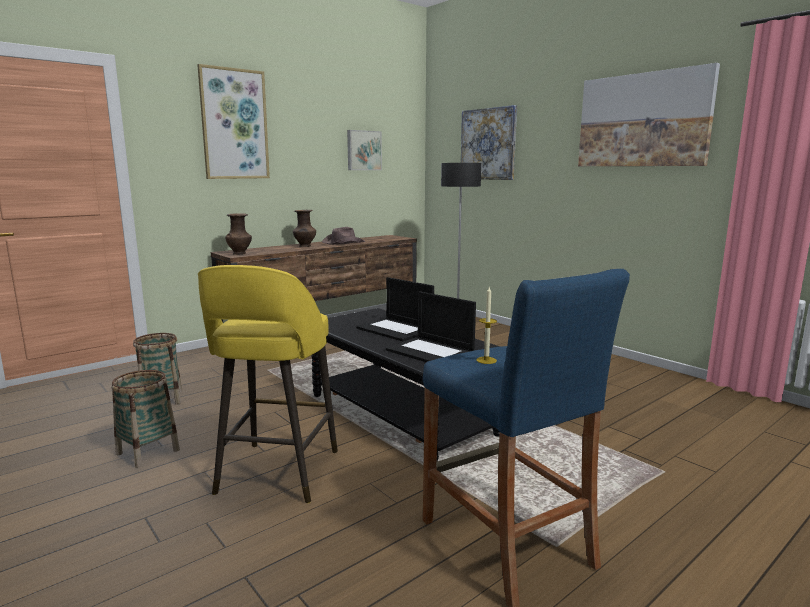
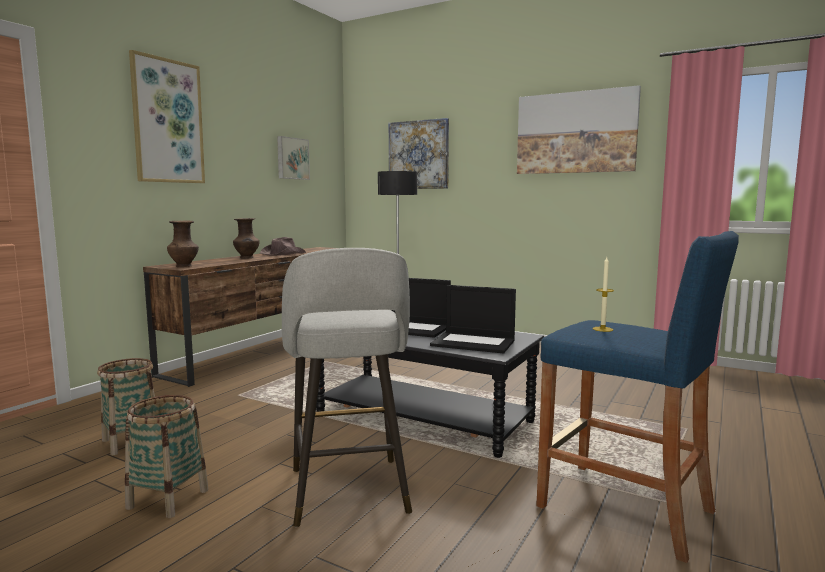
camera: 20 degrees left, 5 degrees down
yellow stool [198,265,338,503] -> grey stool [282,248,412,527]

